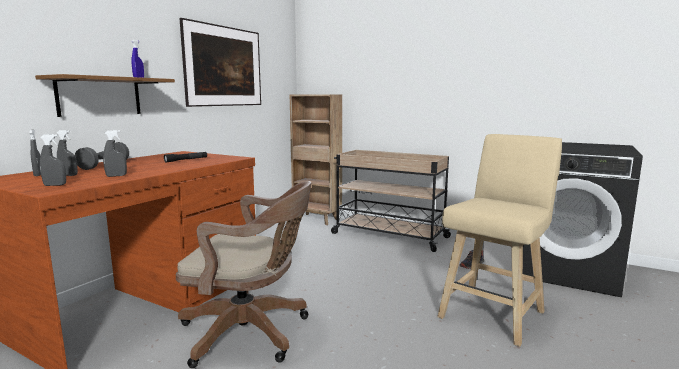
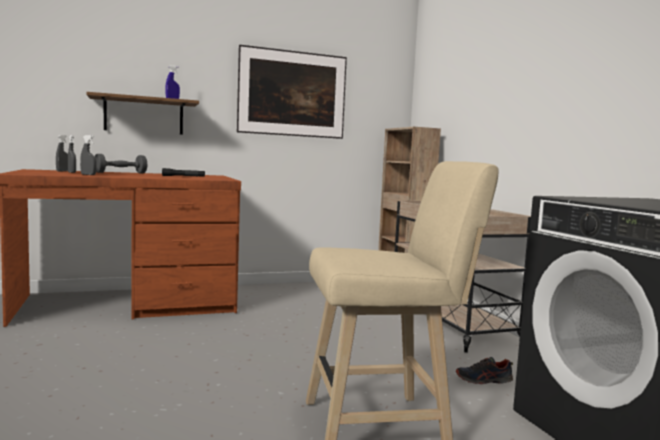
camera: 40 degrees right, 5 degrees down
grey spray bottle [40,134,66,186] -> none
brown office chair [176,181,312,368] -> none

